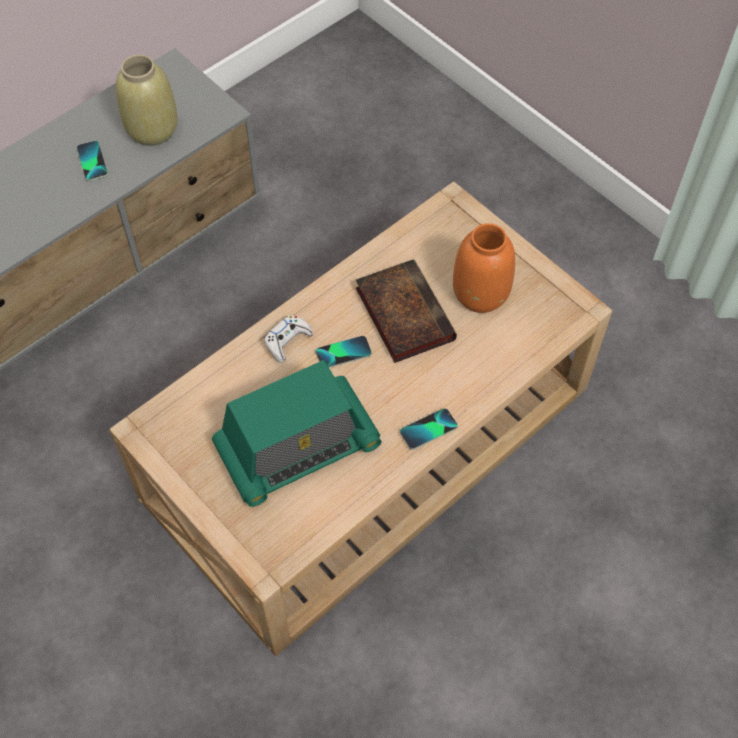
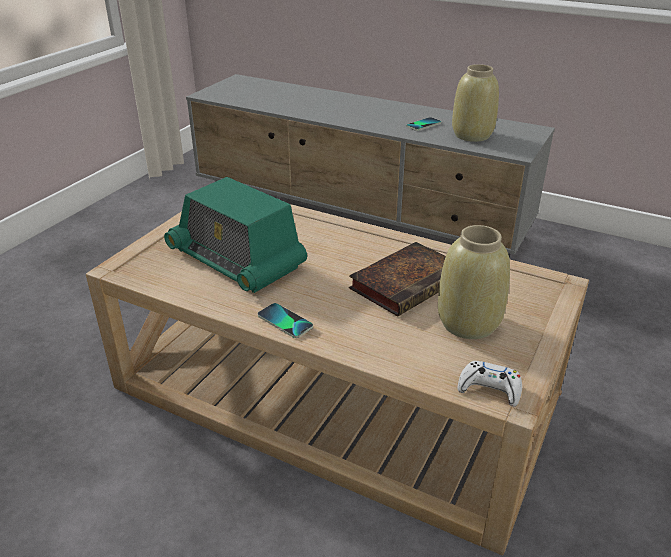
camera: 70 degrees right, 25 degrees down
white game controller [264,315,313,363] -> white game controller moved to [457,361,522,407]
phone [316,336,372,368] -> none
orange vase [453,223,515,313] -> beige vase [438,225,510,339]

